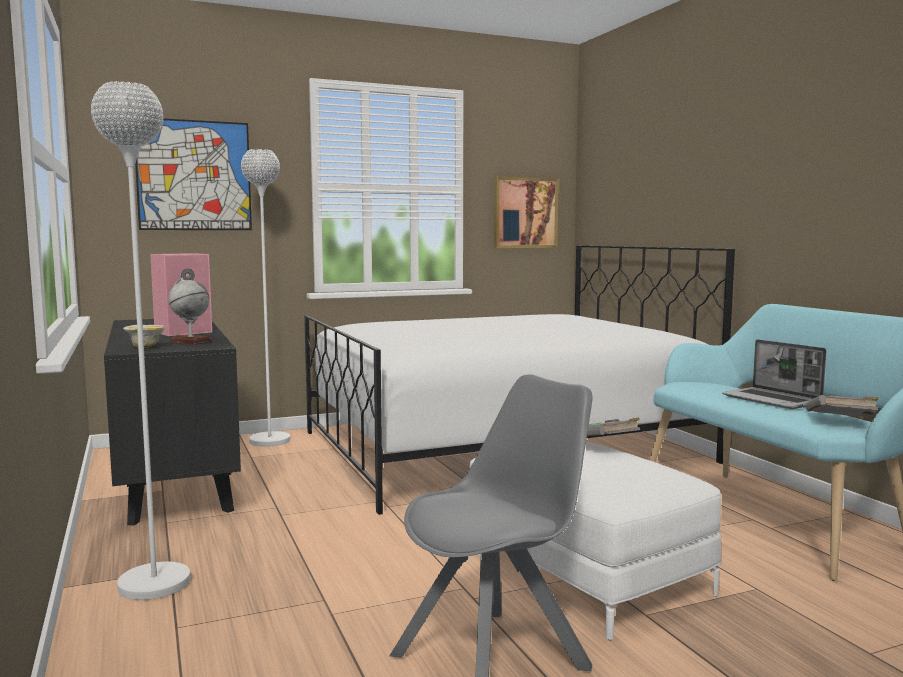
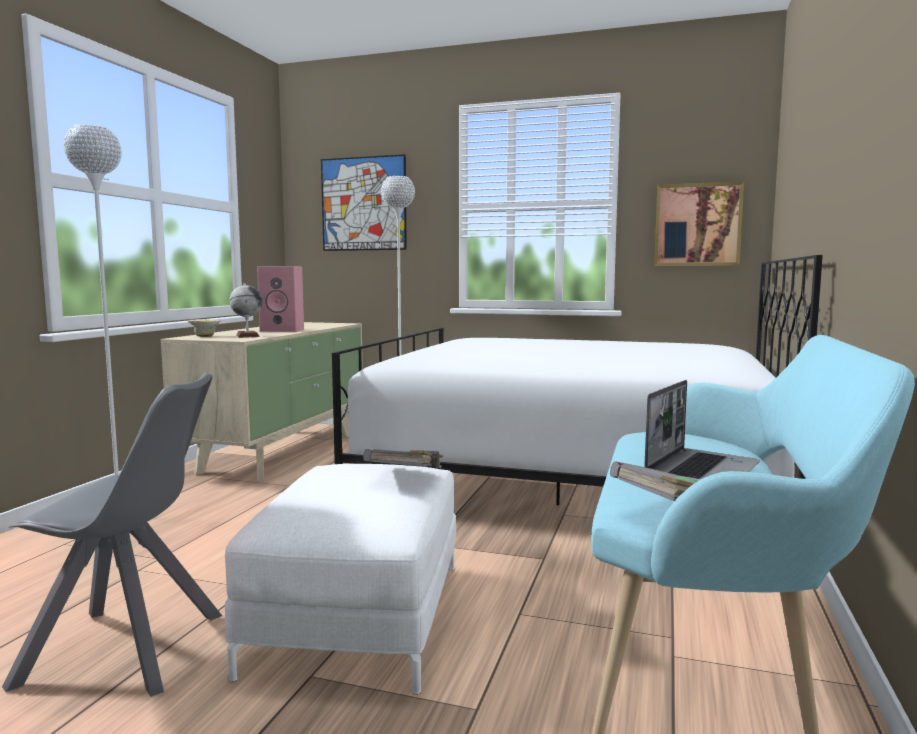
camera: 40 degrees right, 0 degrees up
black dresser [104,319,241,526] -> beige dresser [161,322,363,481]
laptop [722,339,826,409] -> laptop turned 150 degrees counterclockwise [644,380,760,480]

